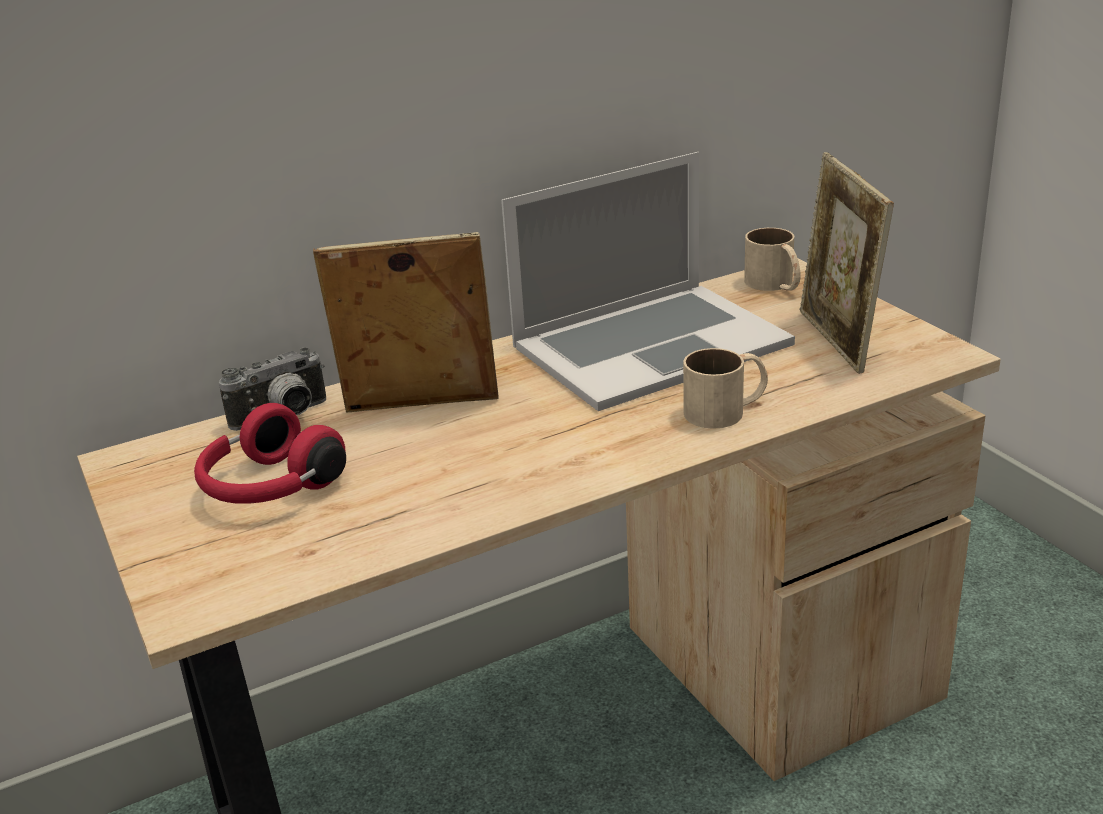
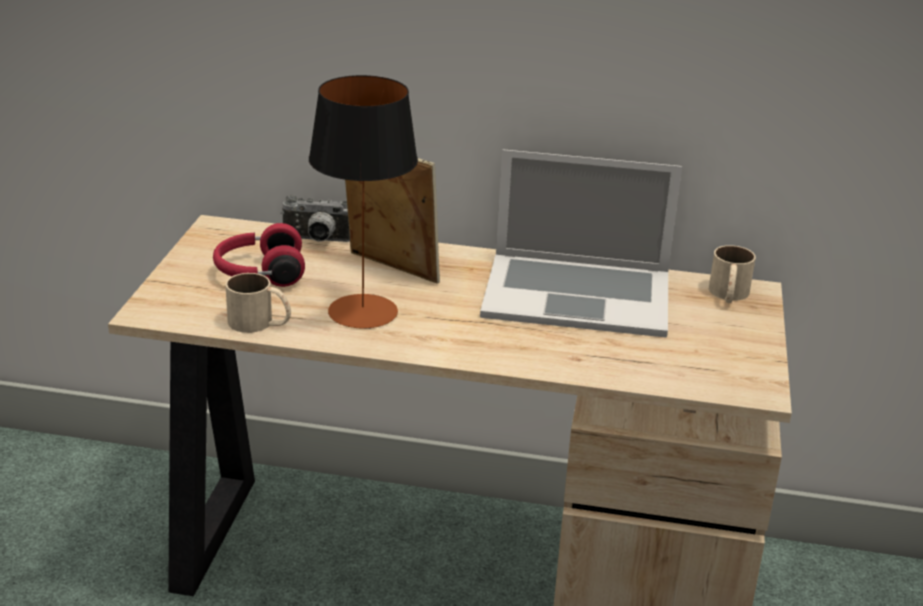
camera: 35 degrees right, 0 degrees up
beige mug [683,348,768,429] -> beige mug moved to [225,273,291,333]
picture frame [799,152,894,374] -> none
none -> table lamp [309,75,418,329]

